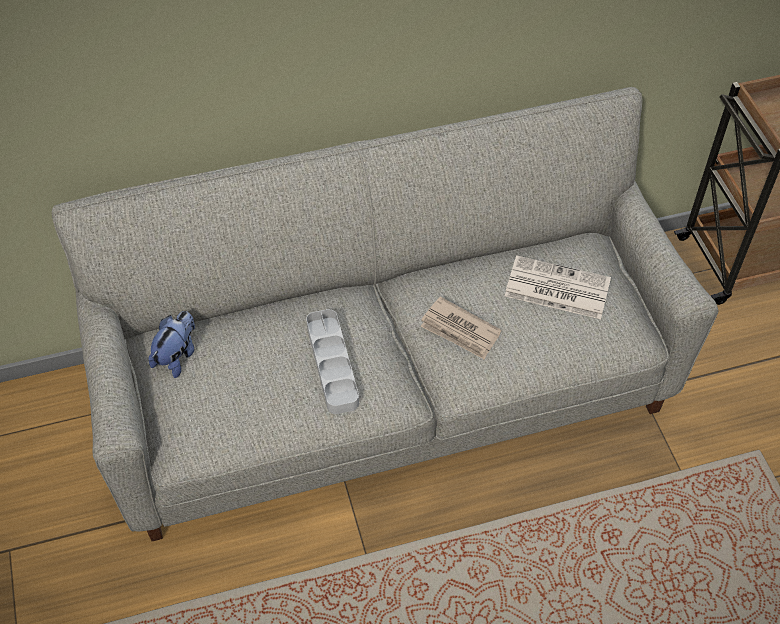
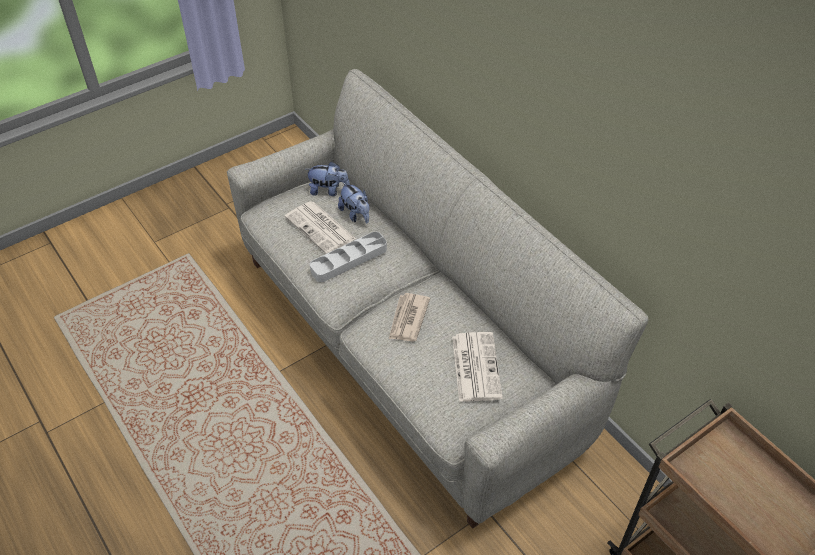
camera: 70 degrees right, 5 degrees down
none -> newspaper [285,201,356,254]
none -> plush toy [338,182,369,224]

